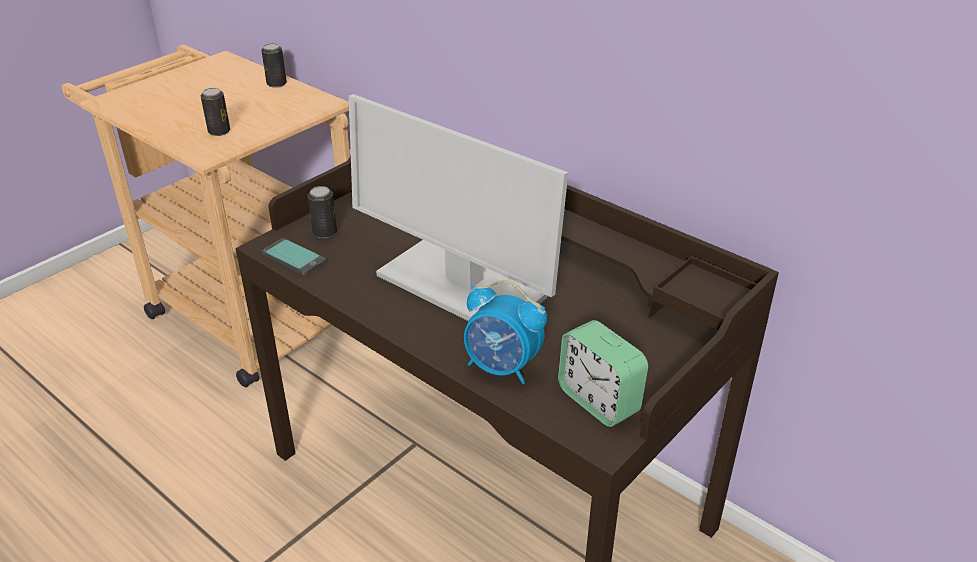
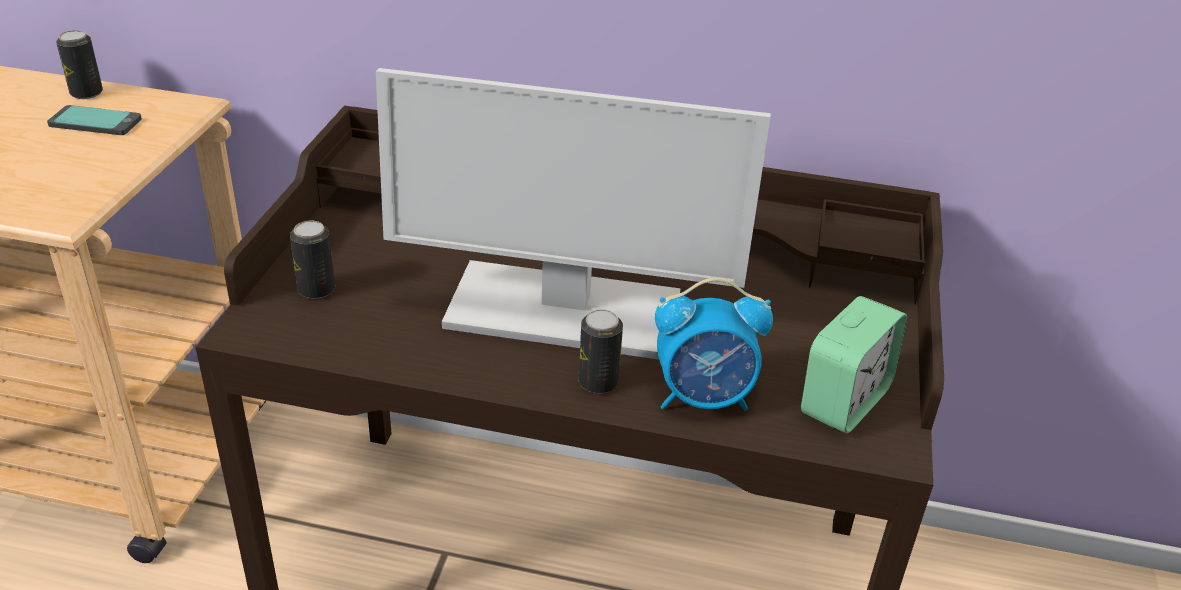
camera: 30 degrees left, 0 degrees up
can [201,88,230,136] -> can moved to [579,309,623,394]
phone [262,238,326,275] -> phone moved to [47,105,142,135]
alarm clock [558,320,648,427] -> alarm clock turned 75 degrees counterclockwise [801,296,907,434]

